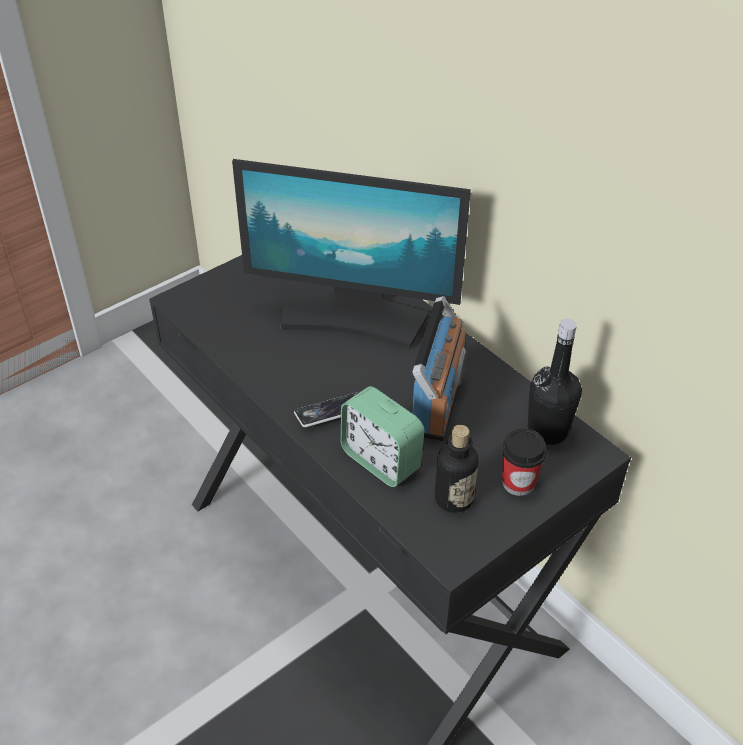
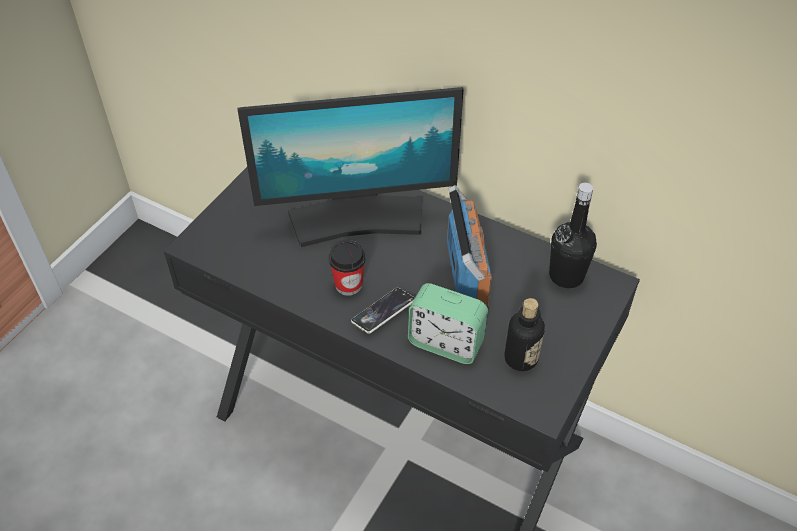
camera: 20 degrees left, 5 degrees up
cup [502,429,547,496] -> cup moved to [329,240,365,296]

